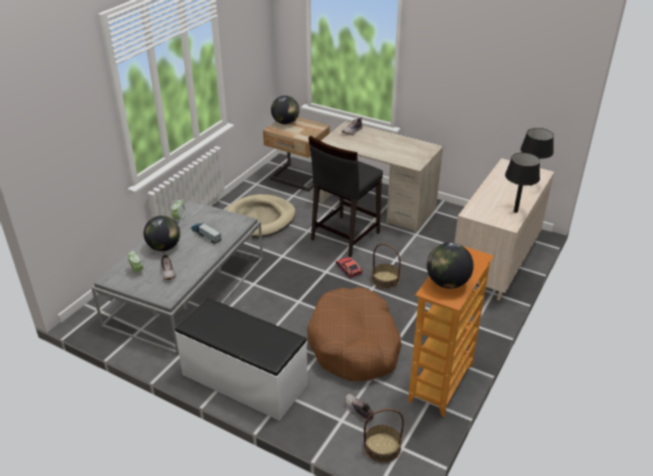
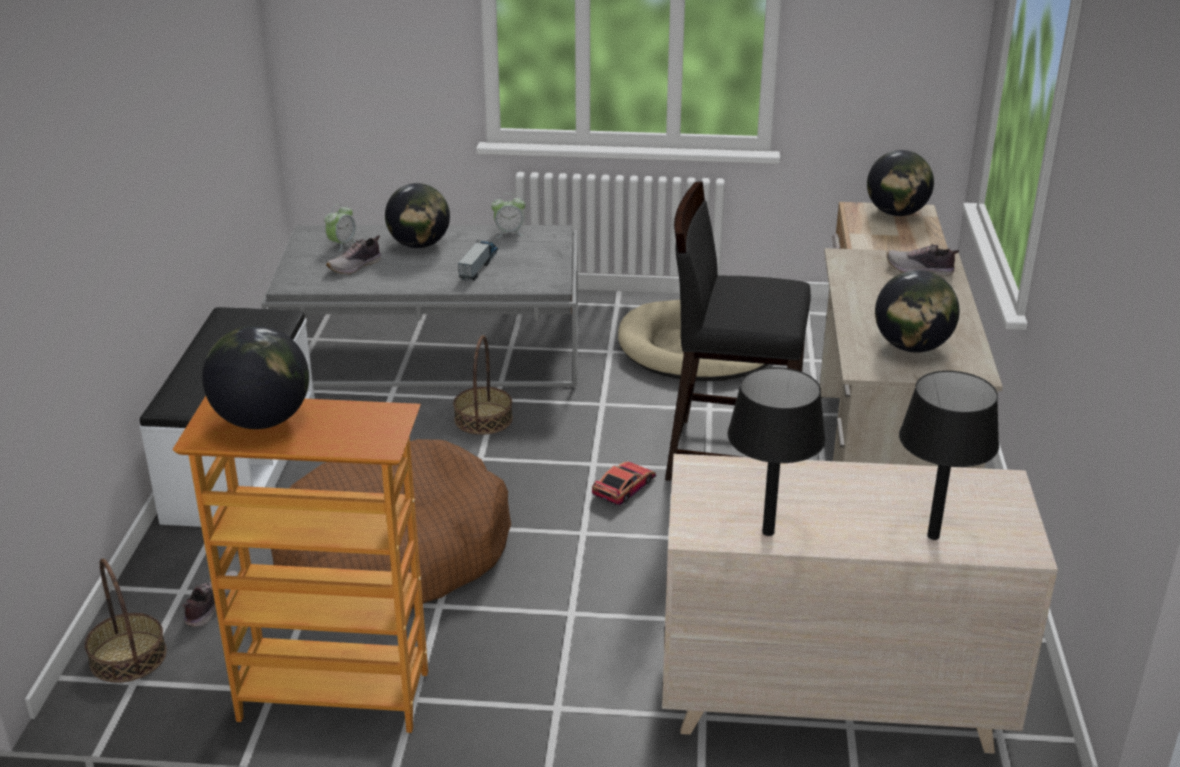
camera: 65 degrees right, 5 degrees down
basket [371,243,401,289] -> basket moved to [453,335,513,435]
none -> globe [875,270,959,352]

